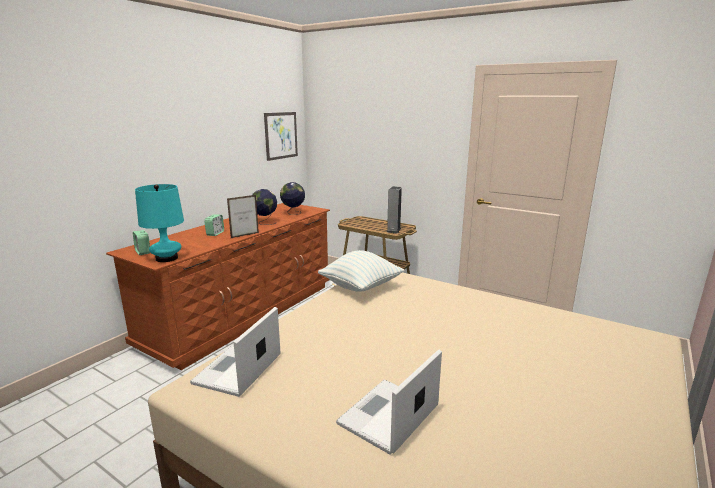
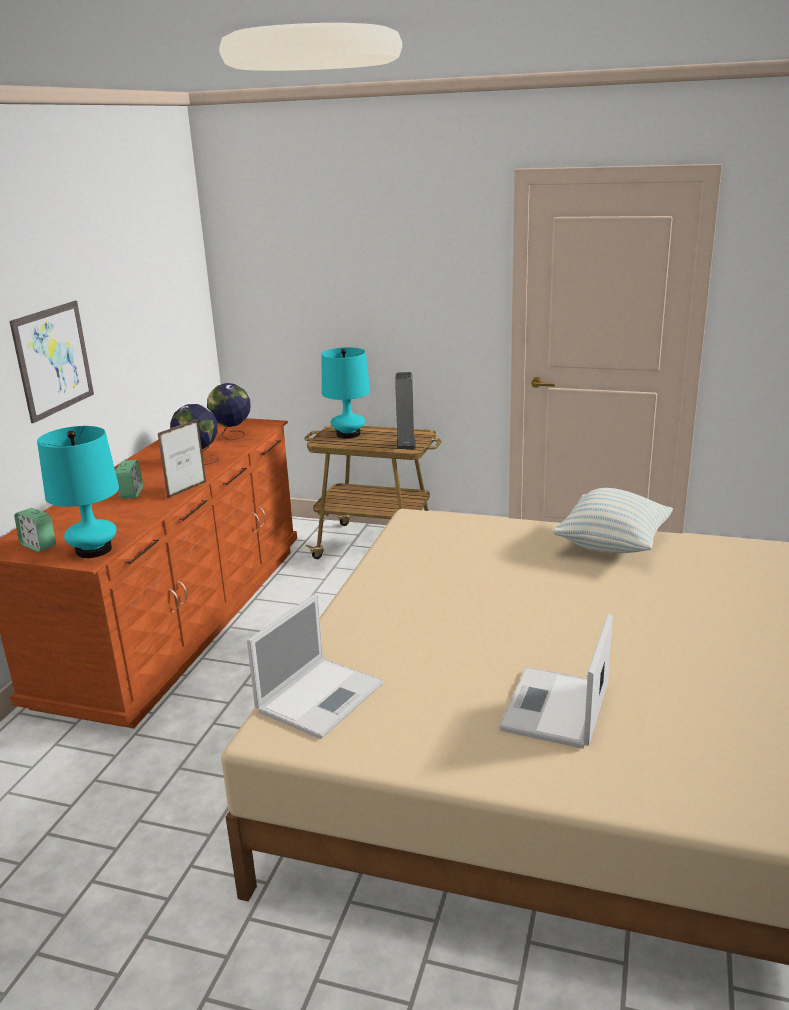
camera: 15 degrees left, 5 degrees up
laptop [190,307,281,397] -> laptop turned 150 degrees counterclockwise [247,594,384,739]
picture [264,112,298,161] -> picture moved to [9,301,94,423]
pillow [318,250,404,292] -> pillow moved to [553,488,673,553]
none -> turquoise table lamp [321,347,370,439]

